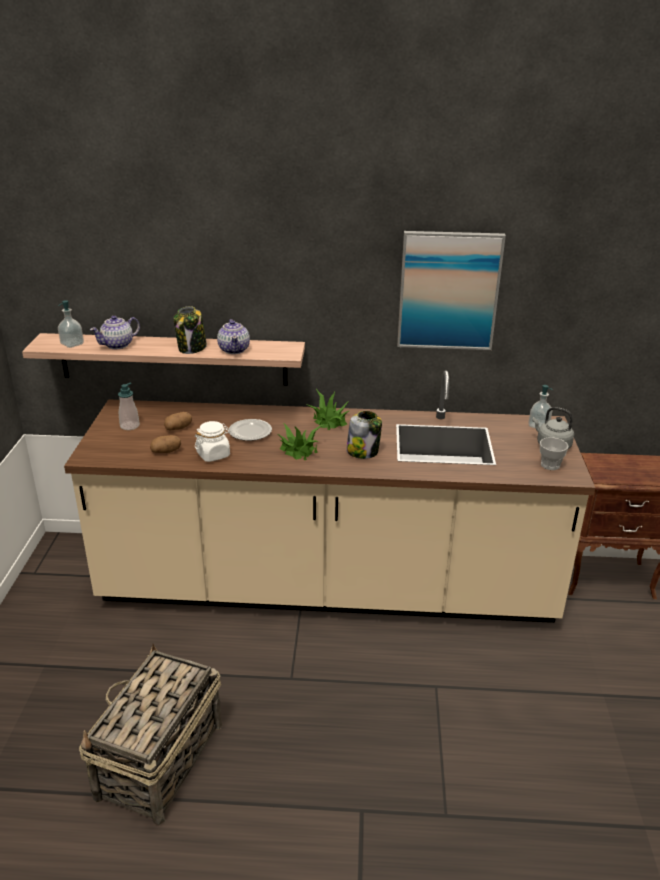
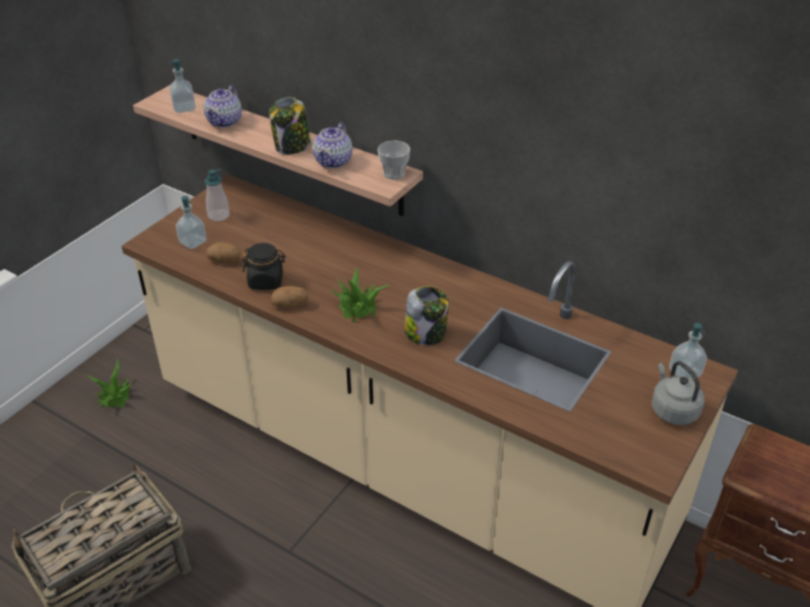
camera: 30 degrees right, 10 degrees up
teapot [90,316,140,349] -> teapot turned 60 degrees counterclockwise [204,85,242,128]
potato [164,412,192,430] -> potato moved to [271,286,308,308]
white jar [195,421,231,462] -> black jar [242,243,286,290]
plate [228,419,272,441] -> none
potted plant [305,389,349,430] -> potted plant moved to [86,358,132,408]
picture [397,231,506,350] -> none
cup [540,438,568,470] -> cup moved to [378,141,410,180]
none -> soap dispenser [176,196,207,249]

